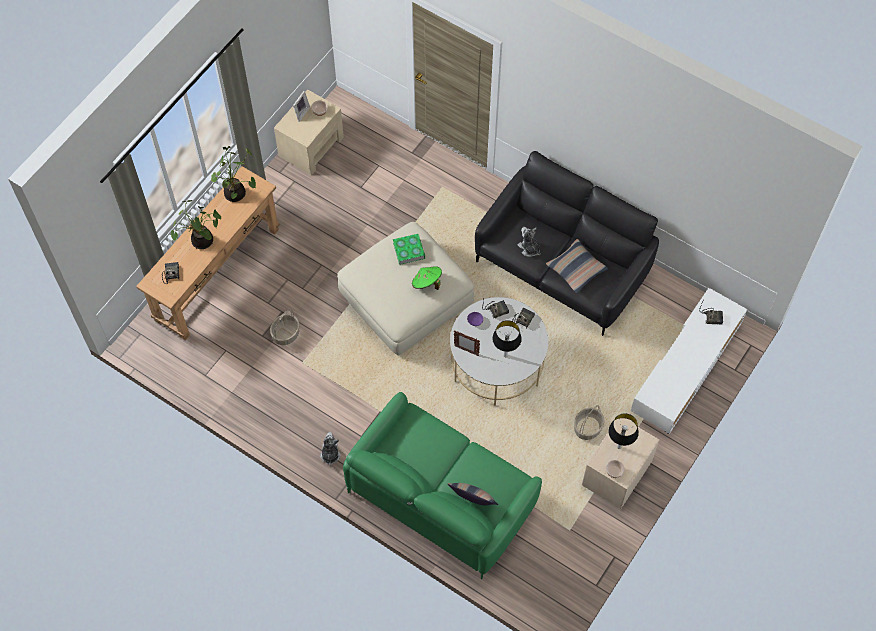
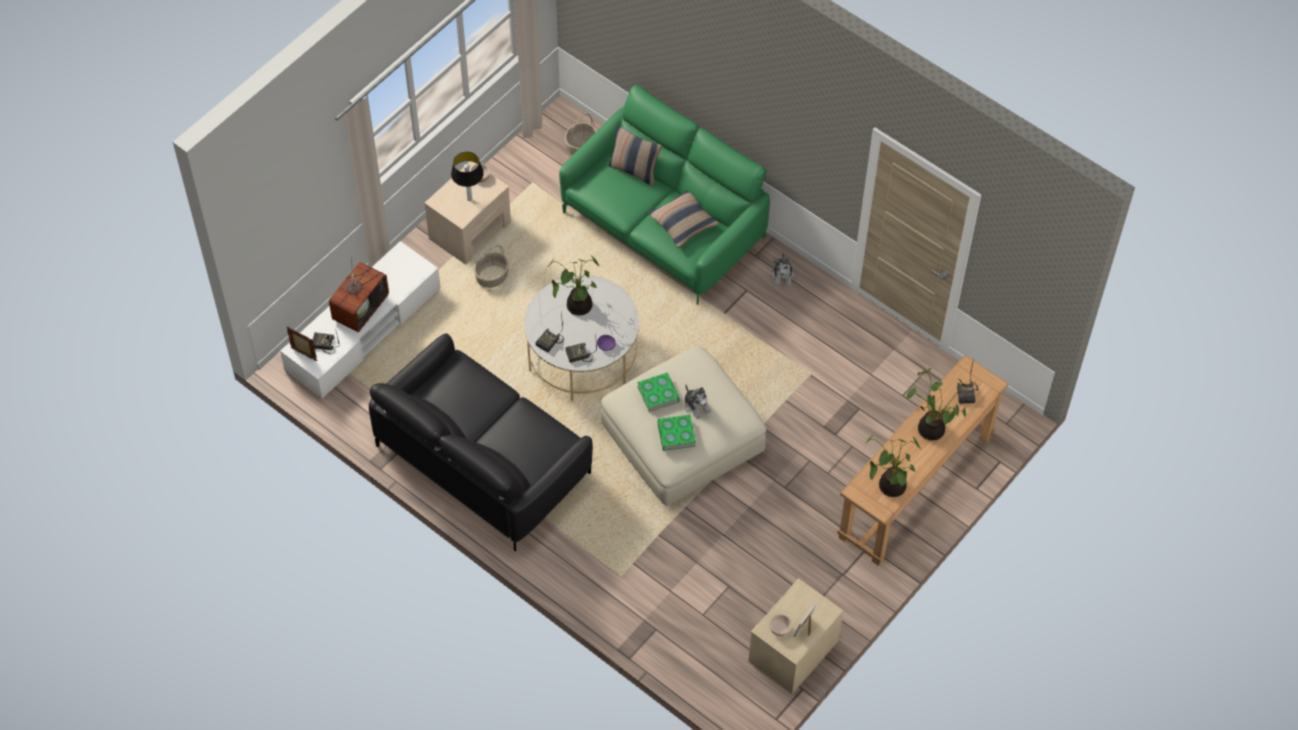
camera: 175 degrees left, 5 degrees down
basket [270,310,300,345] -> basket moved to [565,114,597,155]
green hat [412,266,442,290] -> book [637,372,680,412]
picture frame [454,331,480,356] -> picture frame moved to [286,326,317,361]
table lamp [492,320,522,357] -> potted plant [548,255,600,316]
plush toy [517,227,541,257] -> plush toy moved to [684,385,711,419]
pillow [546,239,608,293] -> pillow moved to [648,190,719,248]
none -> television [329,256,389,332]

